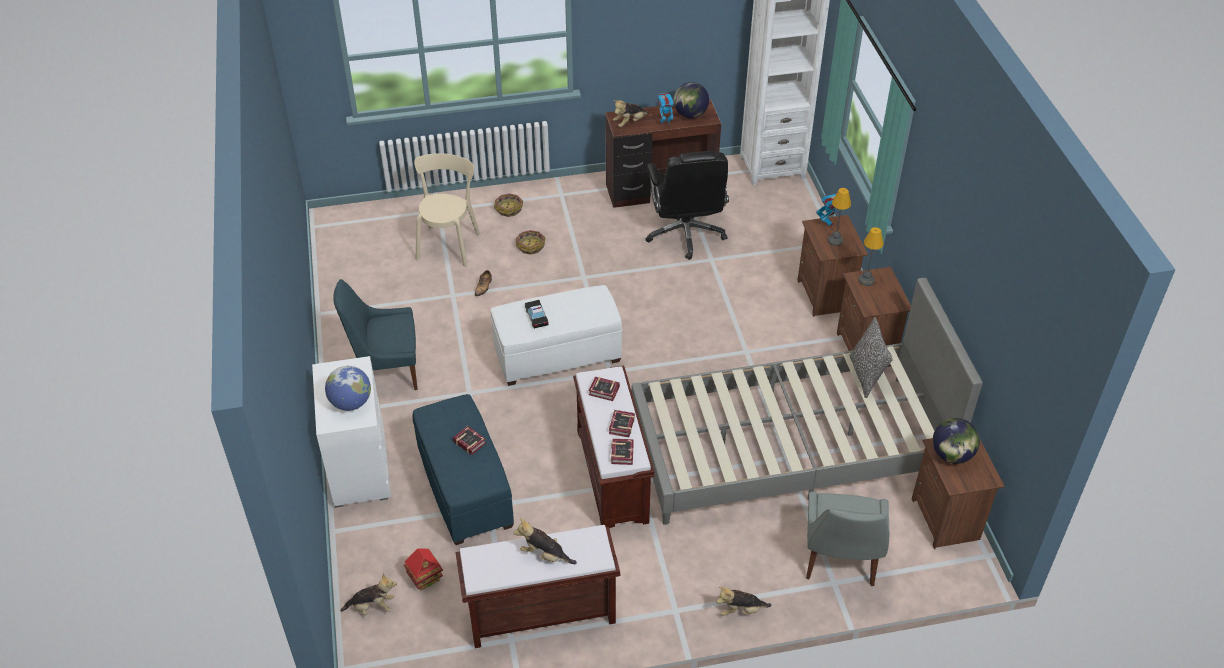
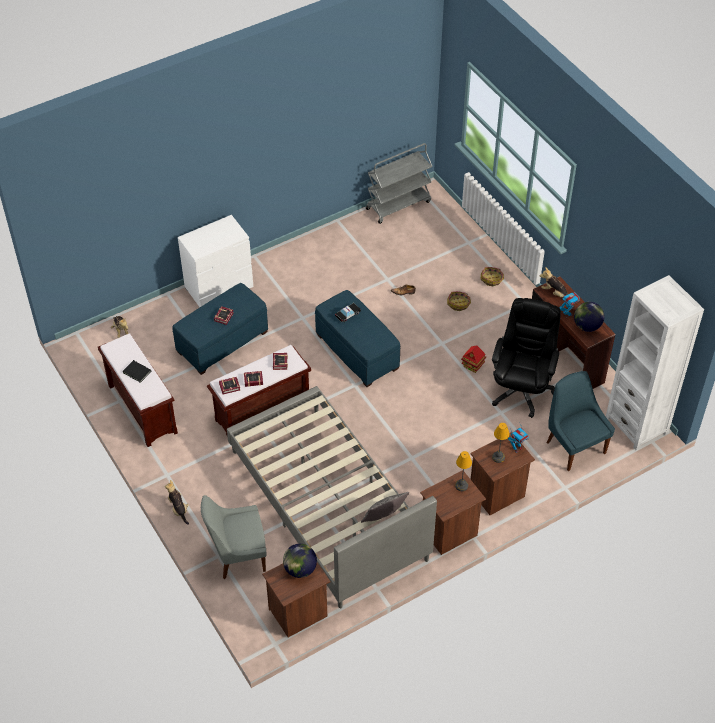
camera: 70 degrees right, 5 degrees up
globe [325,366,371,411] -> none
blue chair [333,279,418,390] -> blue chair moved to [547,371,615,471]
toy house [404,549,443,591] -> toy house moved to [461,345,486,373]
beige chair [414,153,480,267] -> none
white ottoman [491,285,622,386] -> blue ottoman [315,290,400,387]
plush toy [514,518,577,564] -> black book [123,360,151,383]
black office chair [645,151,729,260] -> black office chair turned 135 degrees clockwise [492,298,561,418]
none -> grey cart [366,143,432,224]

